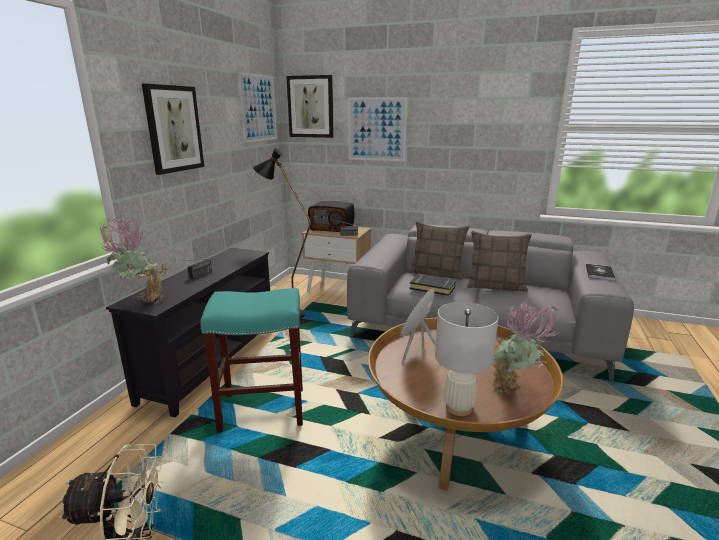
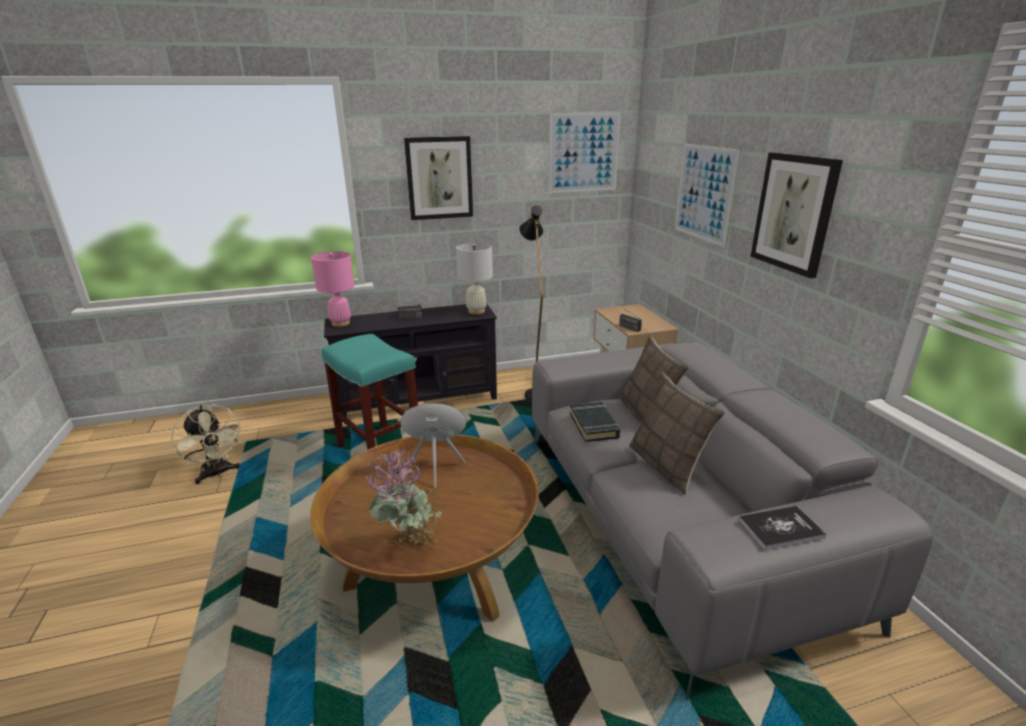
camera: 55 degrees right, 5 degrees up
potted plant [99,218,168,303] -> pink table lamp [311,251,355,327]
picture [286,75,334,138] -> picture moved to [750,152,843,278]
radio [308,201,355,232] -> none
white table lamp [435,302,499,416] -> white table lamp moved to [456,243,493,314]

